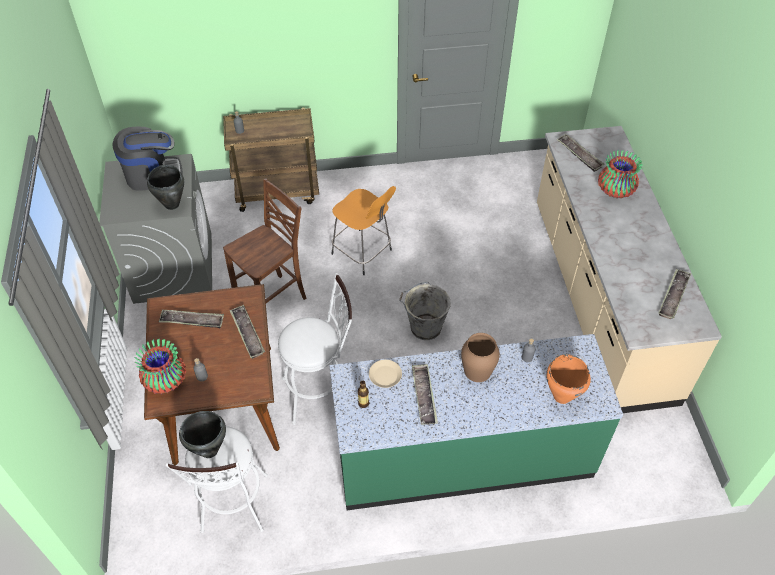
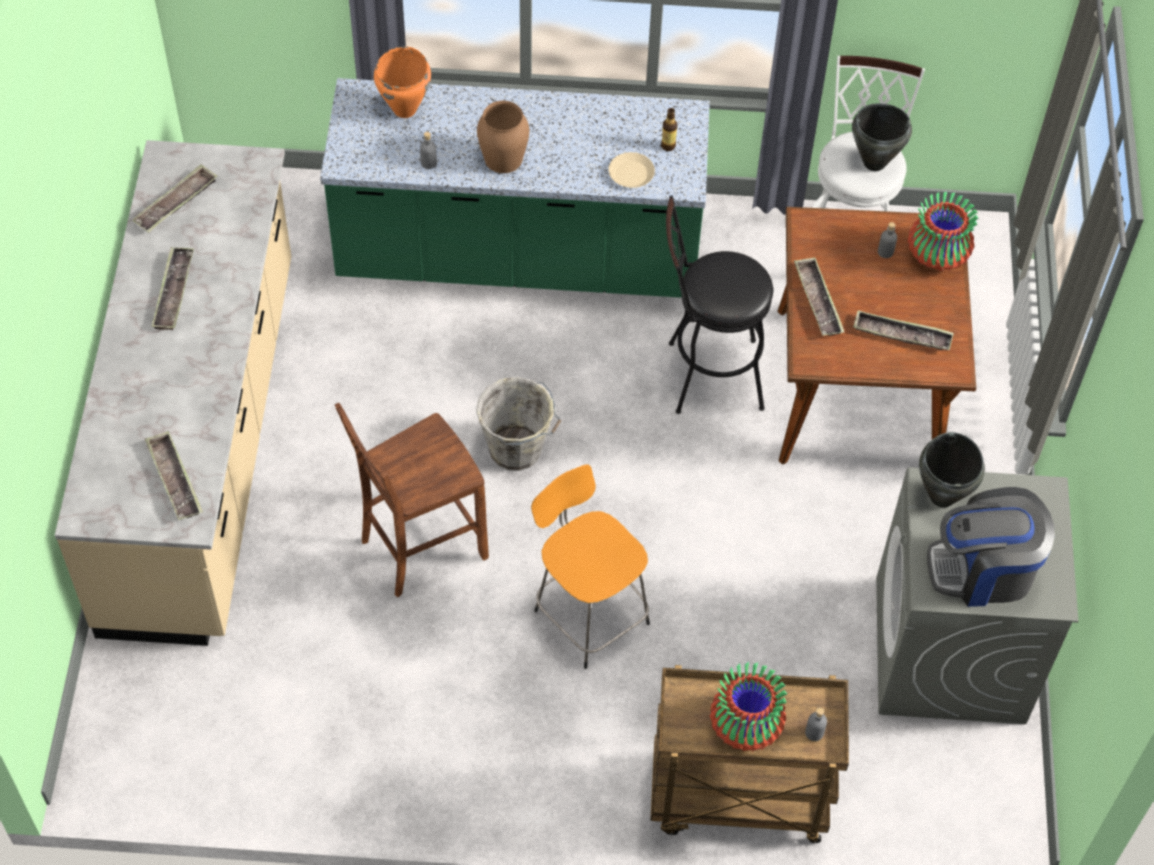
camera: 170 degrees left, 5 degrees up
brown chair [223,178,307,303] -> brown chair moved to [335,403,489,597]
white stool [278,273,352,425] -> black stool [666,196,773,414]
tray [412,364,438,425] -> tray moved to [151,247,194,330]
vase [598,150,643,198] -> vase moved to [709,662,787,752]

